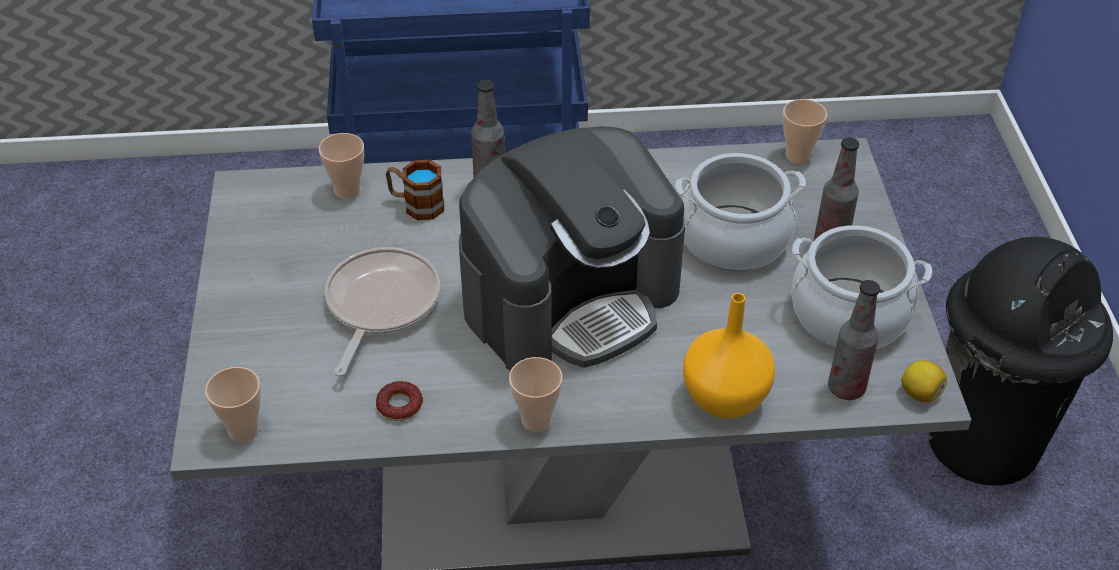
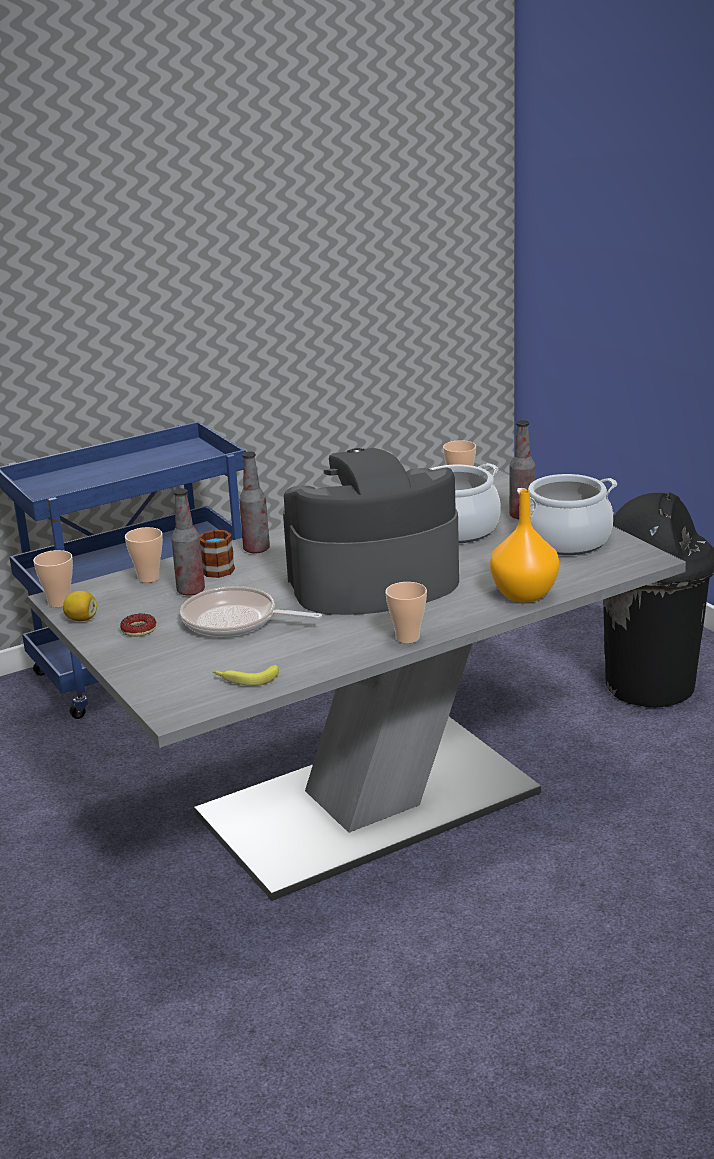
camera: 25 degrees left, 20 degrees down
cup [205,367,261,442] -> cup moved to [33,550,73,607]
frying pan [325,247,440,376] -> frying pan turned 60 degrees counterclockwise [180,586,322,637]
donut [376,381,423,421] -> donut moved to [120,613,156,637]
coffee machine [459,126,685,371] -> coffee machine turned 135 degrees counterclockwise [283,448,459,615]
bottle [828,280,880,400] -> bottle moved to [171,488,205,596]
lemon [901,360,947,402] -> lemon moved to [63,591,97,621]
none -> banana [213,665,279,686]

